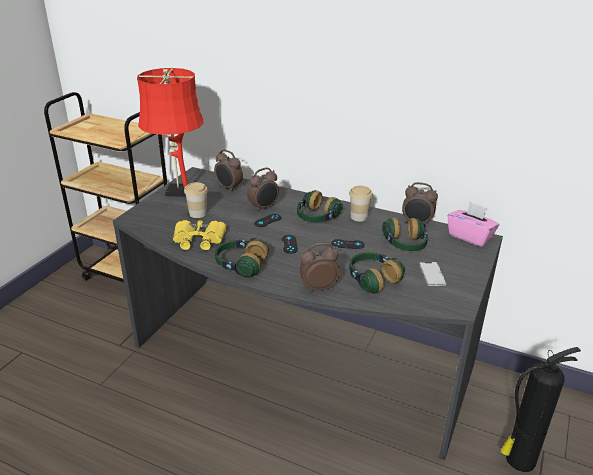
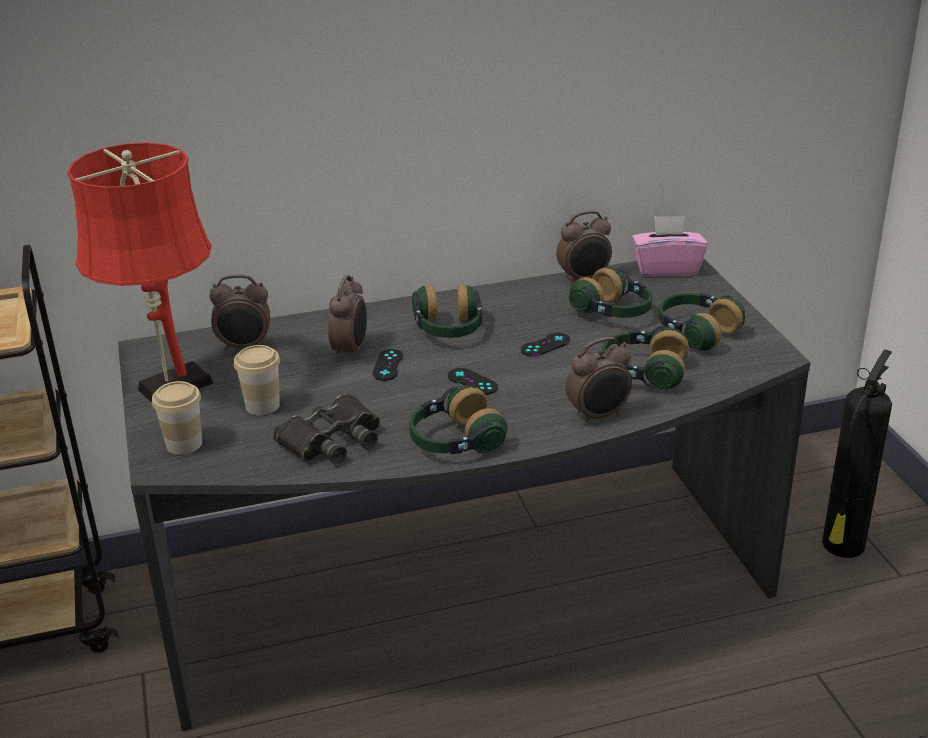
camera: 40 degrees left, 0 degrees up
yellow binoculars [173,220,226,250] -> black binoculars [273,394,380,464]
alarm clock [300,243,340,292] -> alarm clock turned 150 degrees counterclockwise [566,337,632,425]
cup [349,186,373,222] -> cup moved to [152,381,202,455]
phone [419,262,446,286] -> headphones [659,293,745,351]

